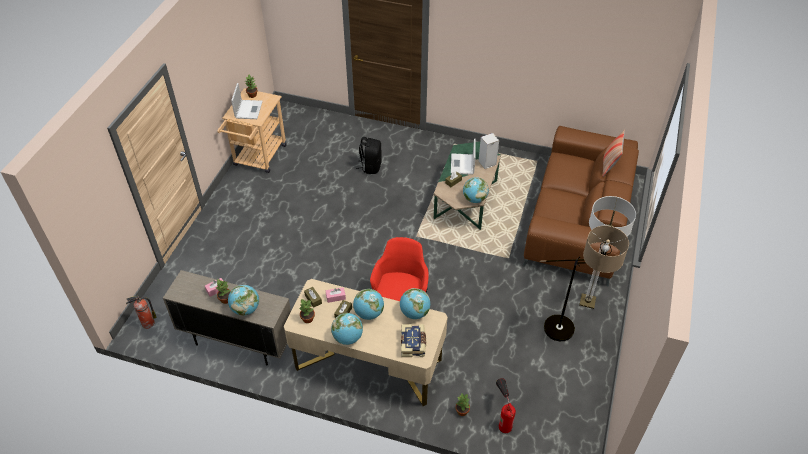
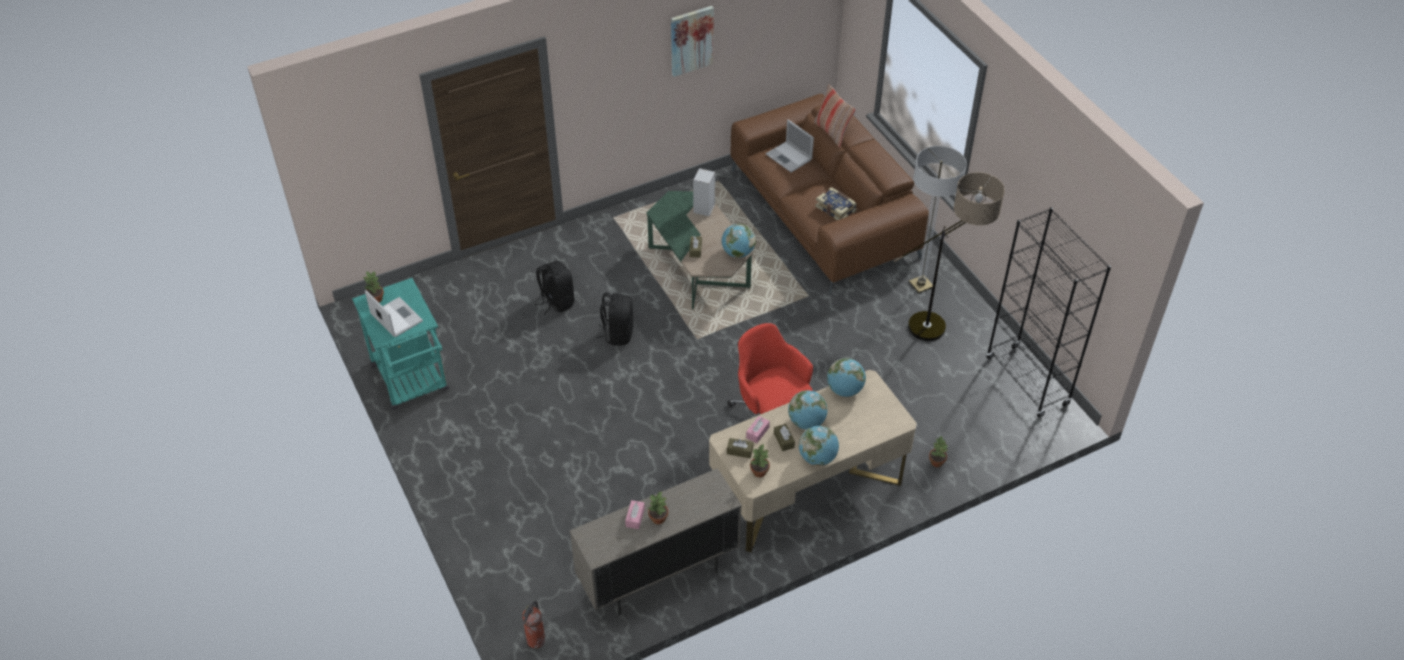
camera: 45 degrees left, 0 degrees up
beige cart [217,88,286,173] -> turquoise cart [352,278,449,410]
globe [228,285,259,316] -> none
book [401,324,426,357] -> book moved to [815,187,857,220]
laptop [451,138,476,175] -> laptop moved to [766,120,814,172]
fire extinguisher [496,378,516,433] -> none
none -> black backpack [596,292,633,346]
none -> picture [671,6,714,77]
none -> black bookcase [986,207,1111,418]

